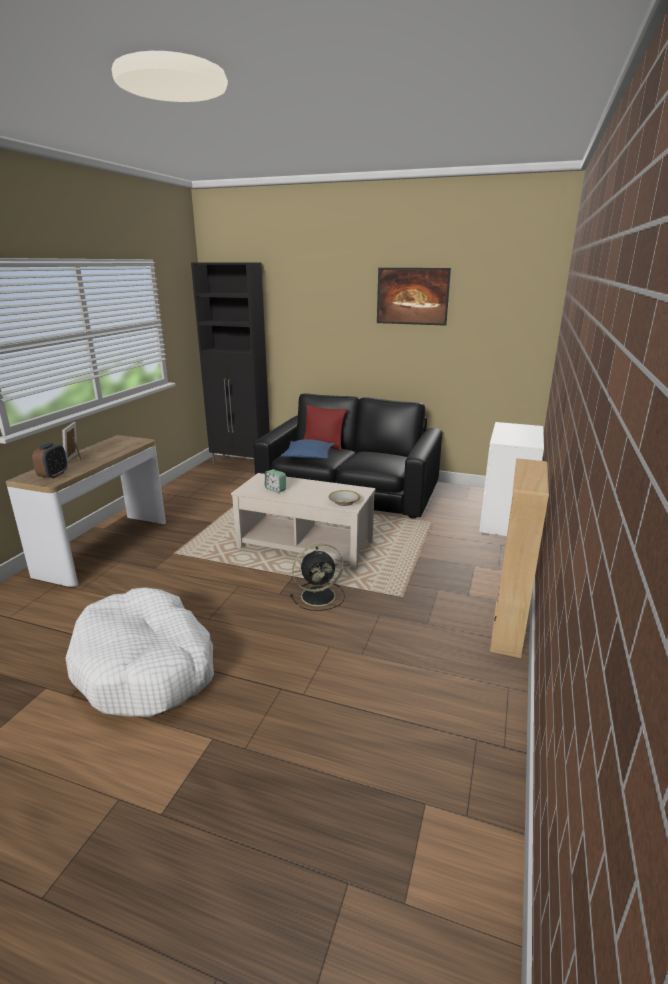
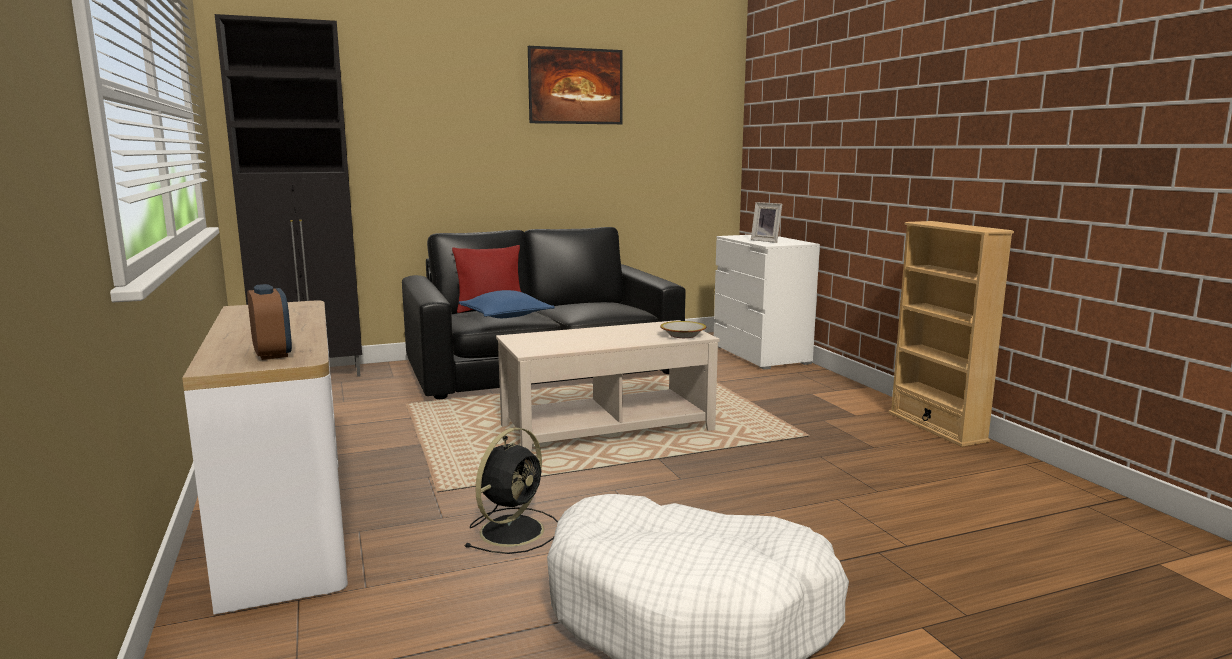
camera: 40 degrees left, 10 degrees down
picture frame [62,422,81,462] -> picture frame moved to [751,202,782,243]
alarm clock [265,469,286,493] -> none
black fan [290,544,345,611] -> black fan moved to [465,427,558,554]

